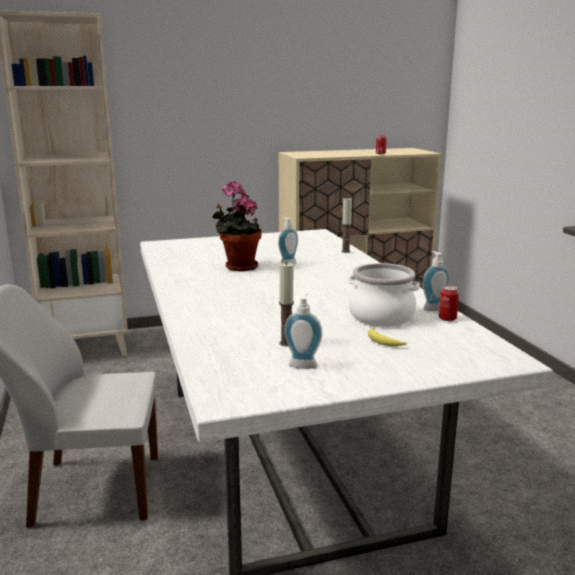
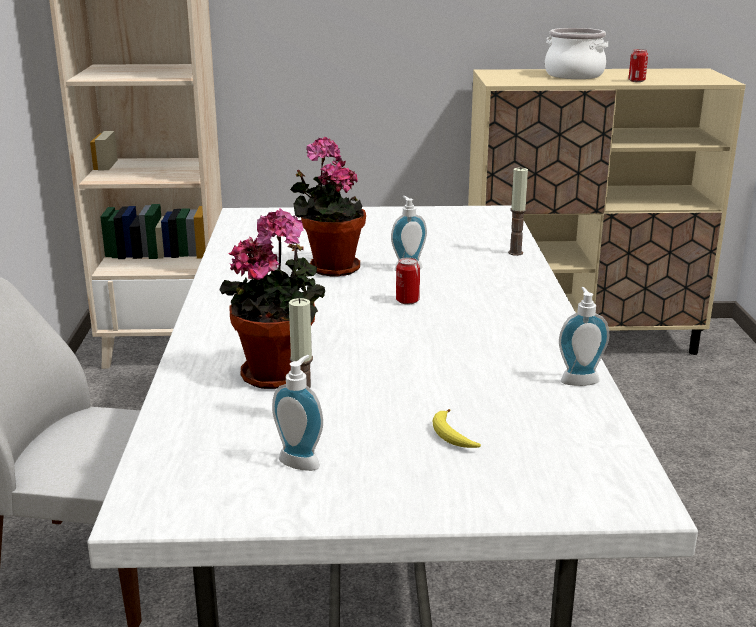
camera: 15 degrees right, 5 degrees up
cooking pot [348,263,420,326] -> cooking pot moved to [545,28,608,79]
can [438,285,459,321] -> can moved to [396,257,420,305]
none -> potted plant [219,208,325,389]

